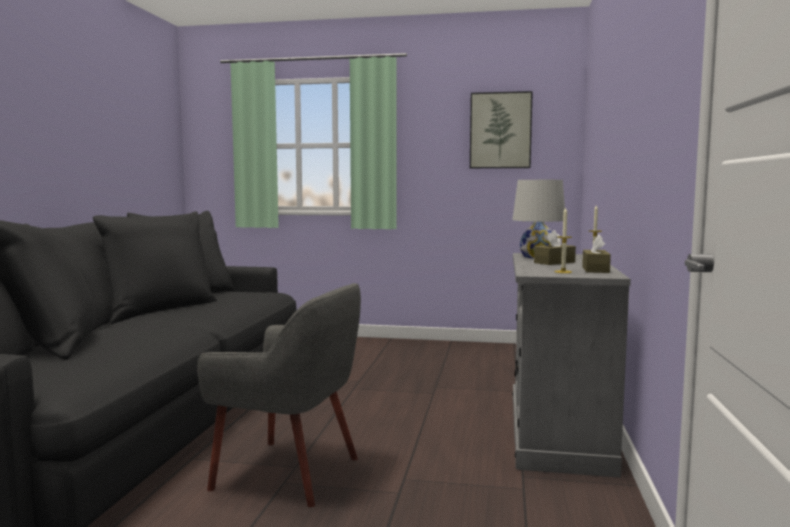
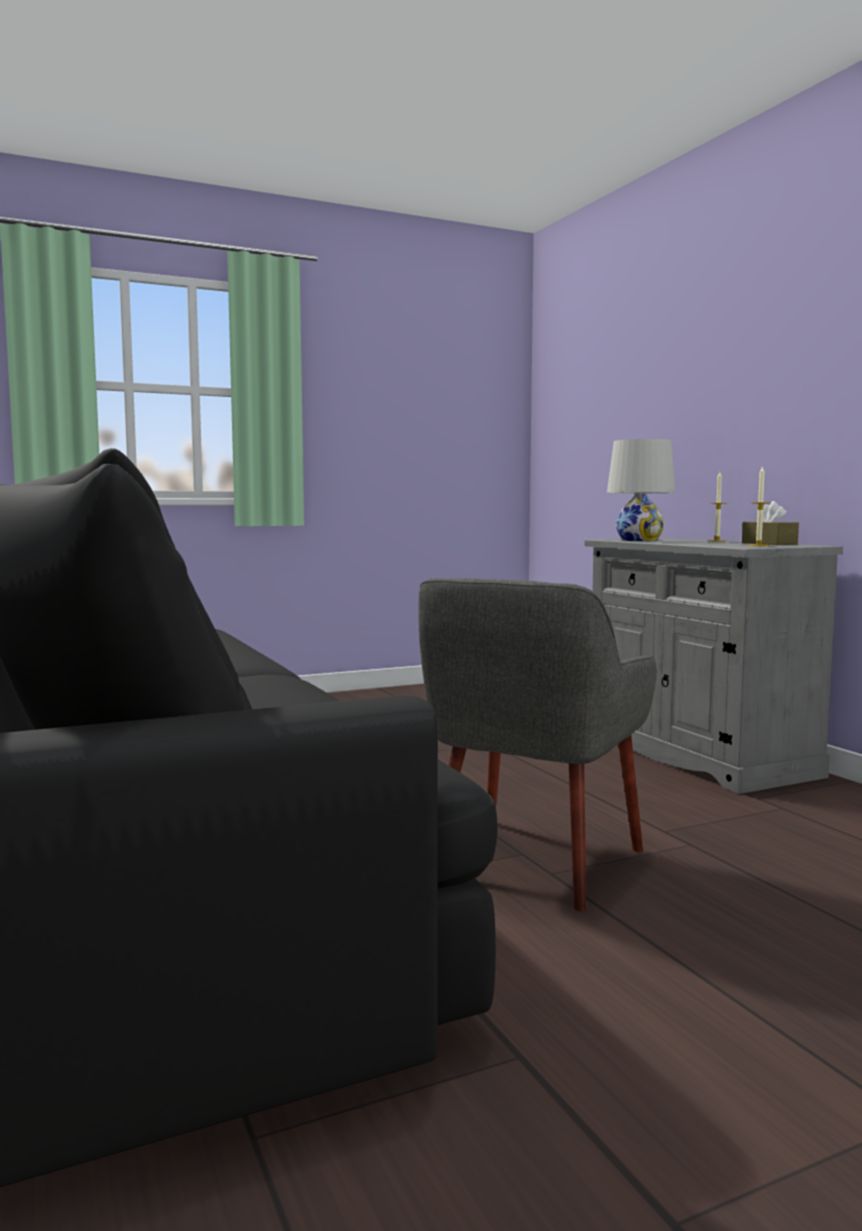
camera: 35 degrees left, 0 degrees up
grey armchair [197,283,361,507] -> grey armchair turned 135 degrees clockwise [419,578,657,911]
picture [470,91,533,168] -> none
brown tissue box [534,230,576,265] -> none

